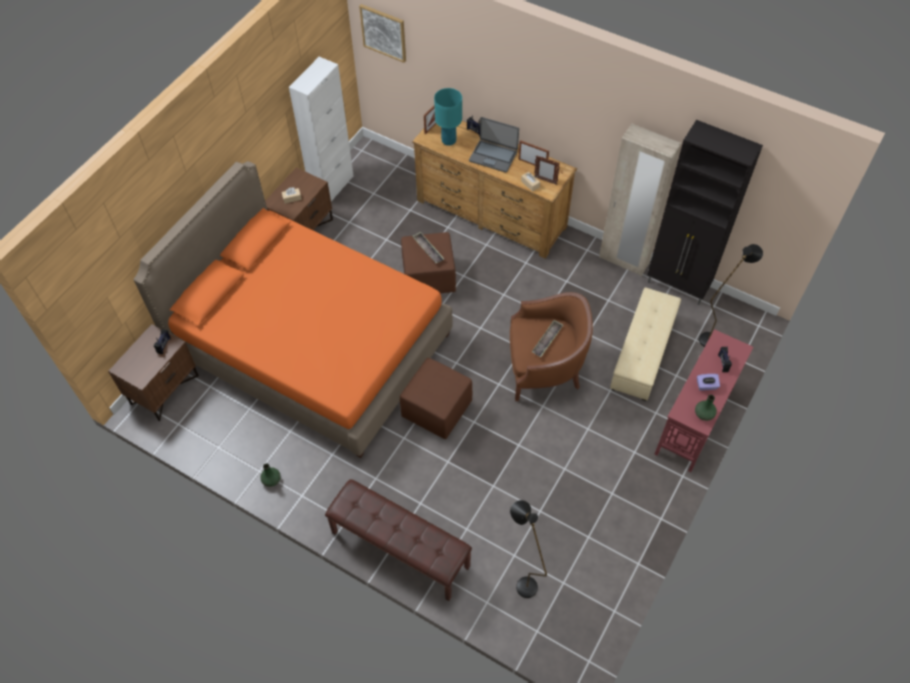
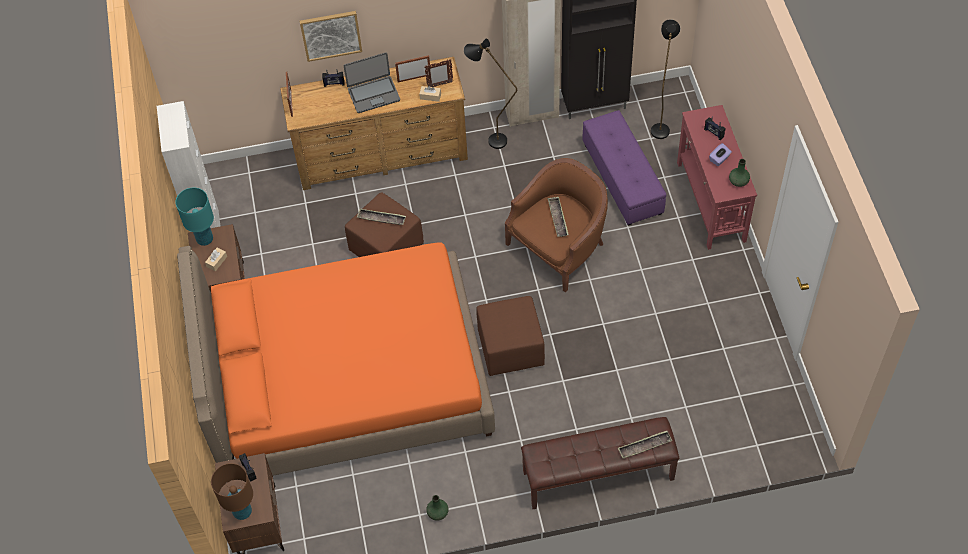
camera: 40 degrees left, 0 degrees up
picture [359,4,406,63] -> picture moved to [300,11,362,62]
turquoise table lamp [434,88,462,146] -> turquoise table lamp moved to [175,187,214,246]
black floor lamp [510,500,547,598] -> black floor lamp moved to [464,39,517,149]
beige ottoman [610,288,681,401] -> purple ottoman [583,110,666,226]
none -> brown table lamp [211,463,253,520]
none -> tray [618,431,672,459]

